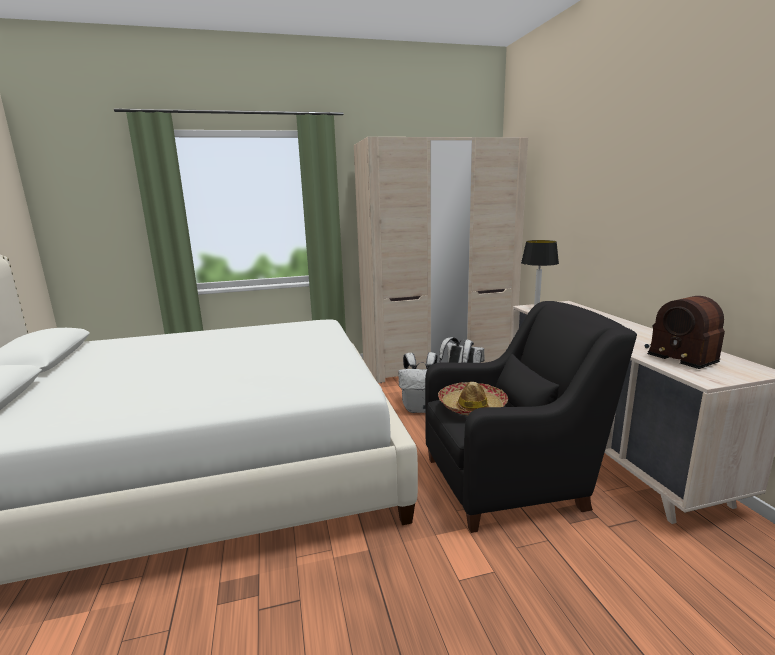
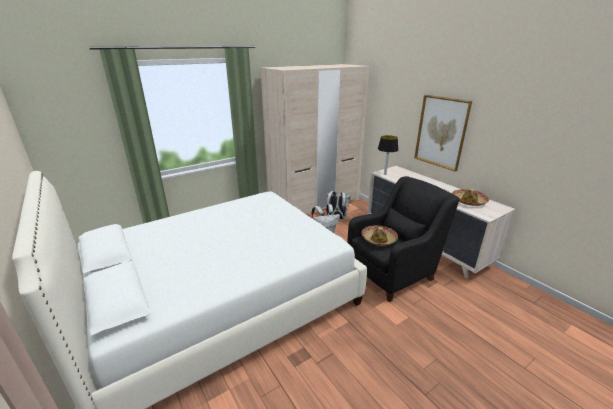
camera: 20 degrees left, 10 degrees up
radio [645,296,725,369] -> hat [452,189,489,206]
none -> picture [414,95,472,171]

